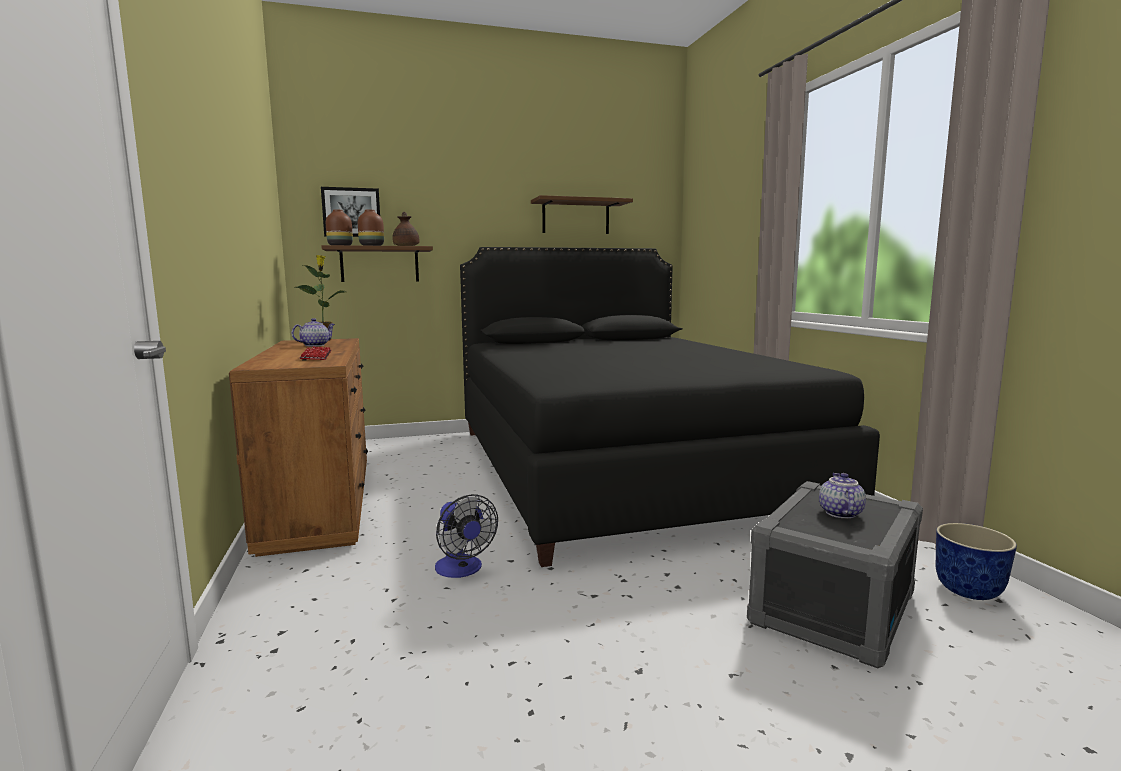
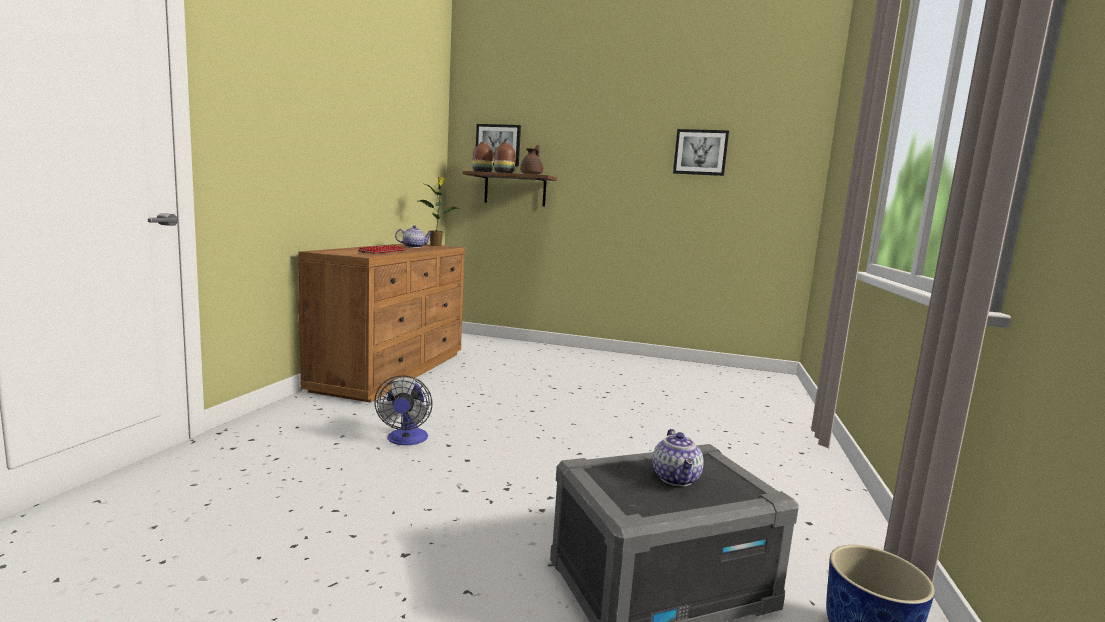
camera: 30 degrees right, 0 degrees up
black bed [460,247,880,567] -> none
brown shelf [531,195,633,234] -> picture [673,129,729,176]
teapot [819,473,866,519] -> teapot turned 135 degrees clockwise [653,429,704,486]

